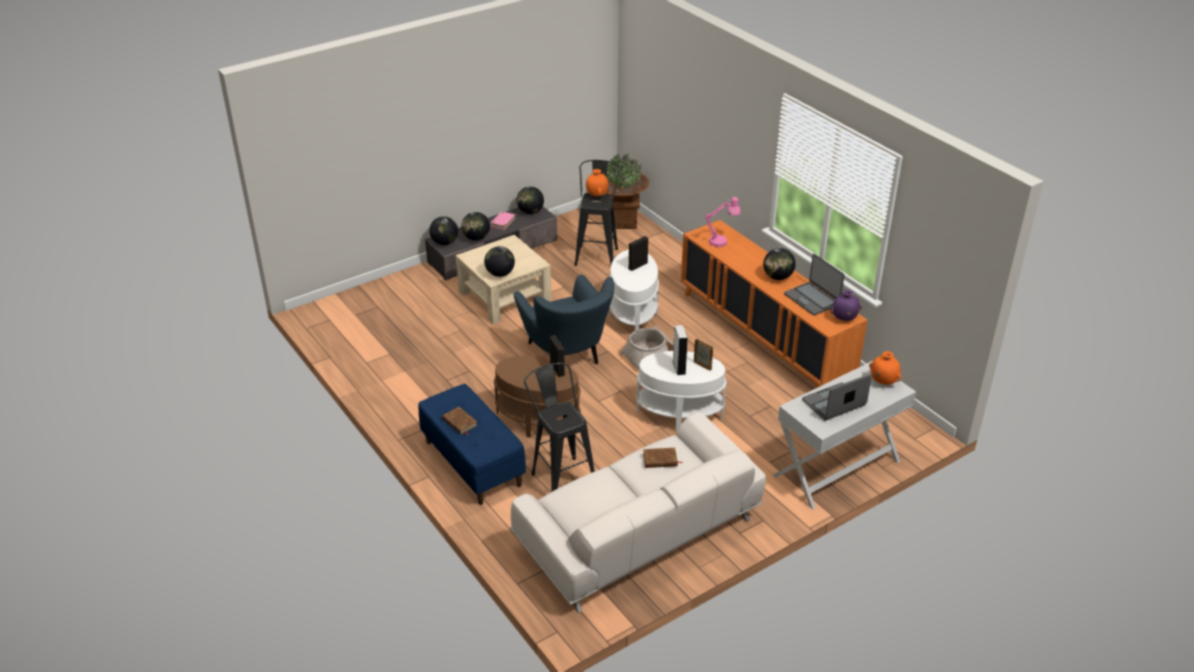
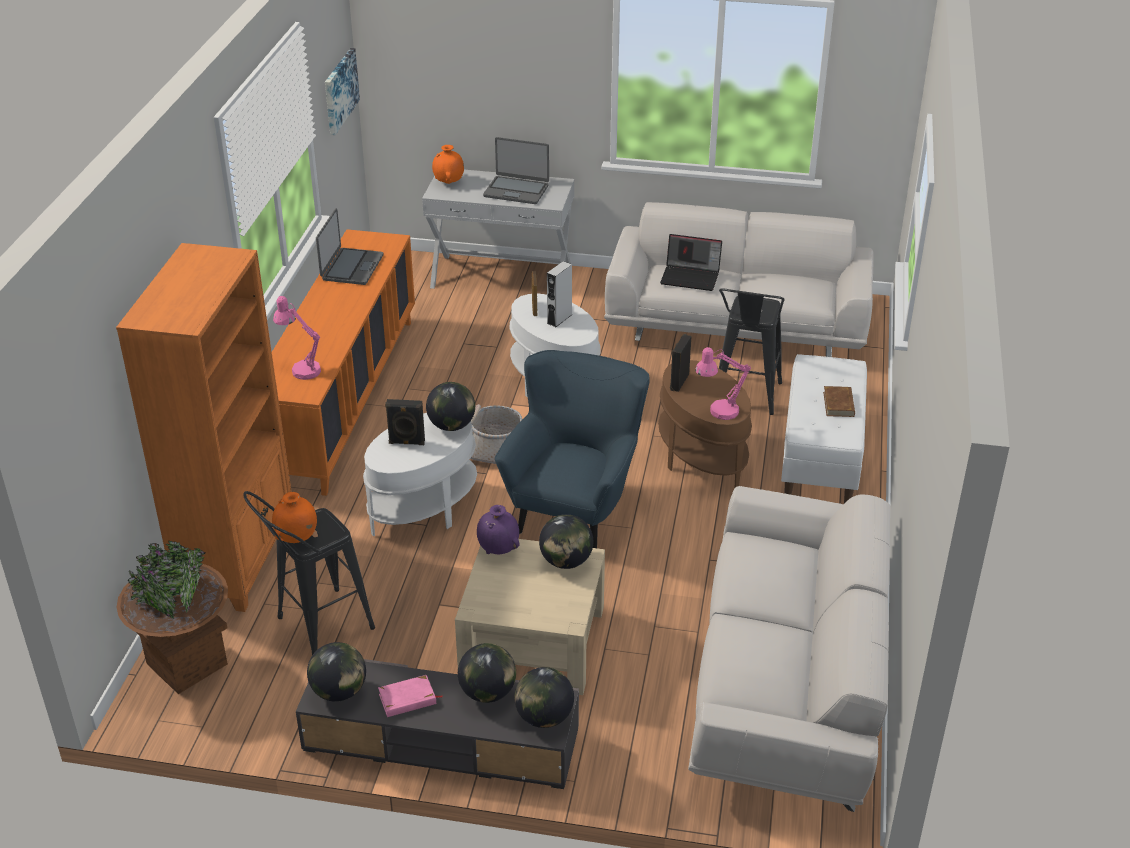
camera: 135 degrees left, 0 degrees up
blue bench [418,384,526,505] -> white bench [781,354,867,504]
brown book [643,448,682,468] -> laptop [660,234,722,291]
globe [763,248,796,280] -> globe moved to [426,382,475,431]
purple vase [830,290,862,321] -> purple vase moved to [477,505,520,554]
none -> orange bookcase [116,243,292,612]
none -> picture [325,48,360,135]
none -> white sofa [688,486,890,812]
none -> pink table lamp [695,347,751,420]

